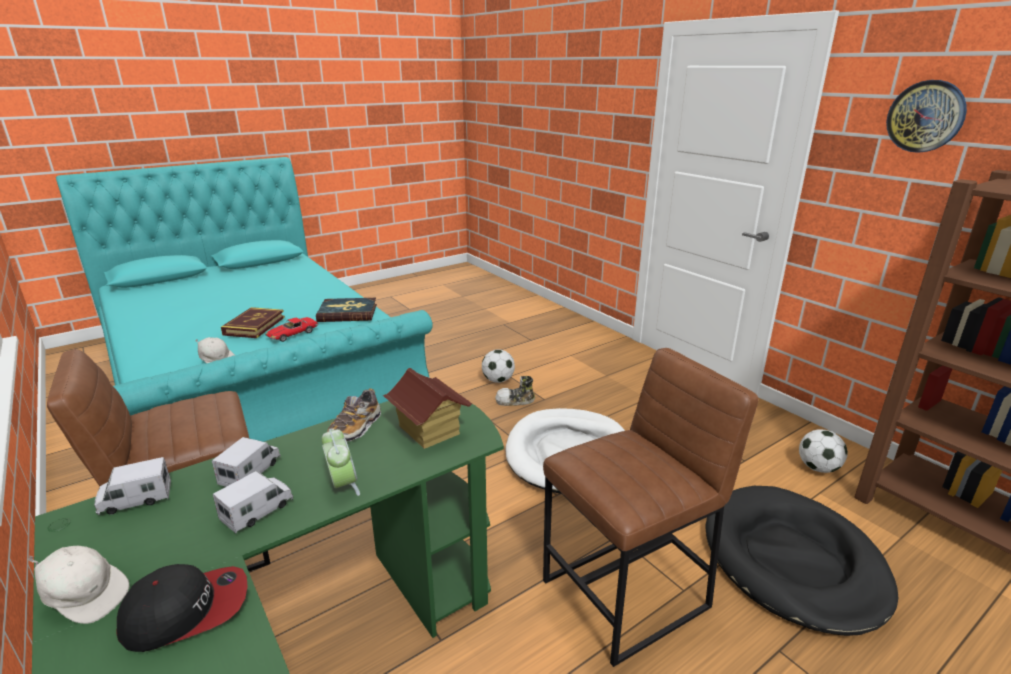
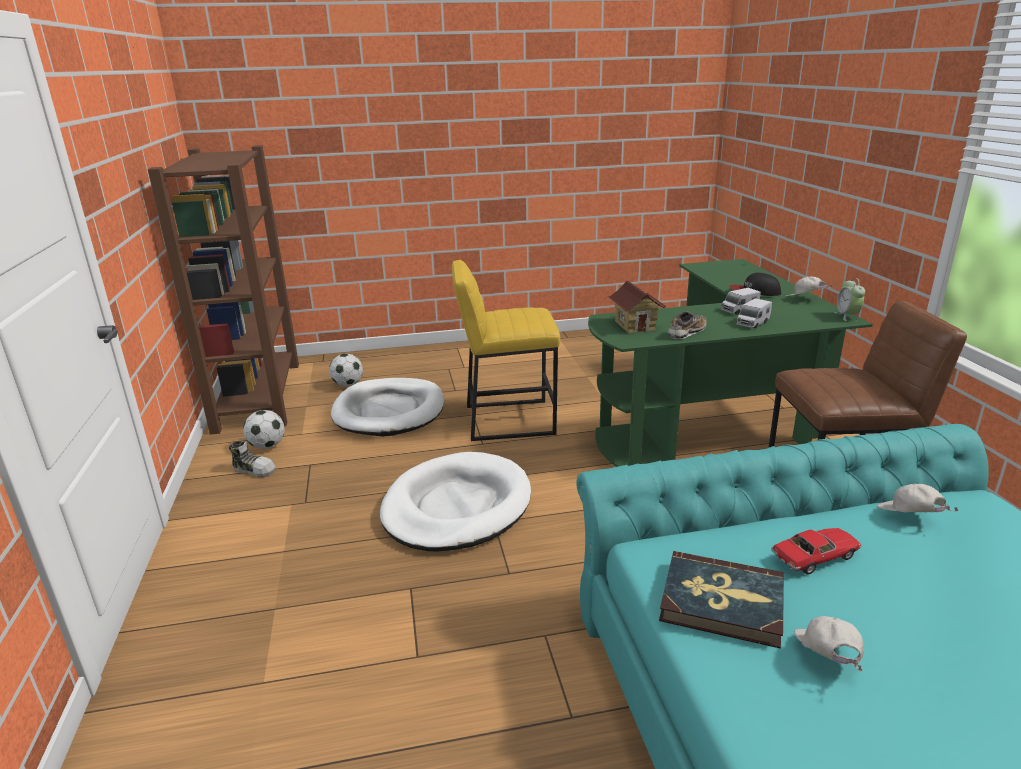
camera: 155 degrees left, 0 degrees up
toy truck [94,457,171,515] -> none
book [221,307,285,338] -> none
alarm clock [322,429,360,496] -> alarm clock moved to [834,278,865,321]
football [482,349,515,383] -> football moved to [329,354,363,386]
shoe [495,376,535,406] -> shoe moved to [229,441,275,478]
brown chair [543,348,759,667] -> yellow chair [452,260,560,441]
black dog bed [705,486,899,636] -> white dog bed [331,378,444,436]
wall clock [886,80,967,153] -> none
none -> white cap [794,616,864,671]

